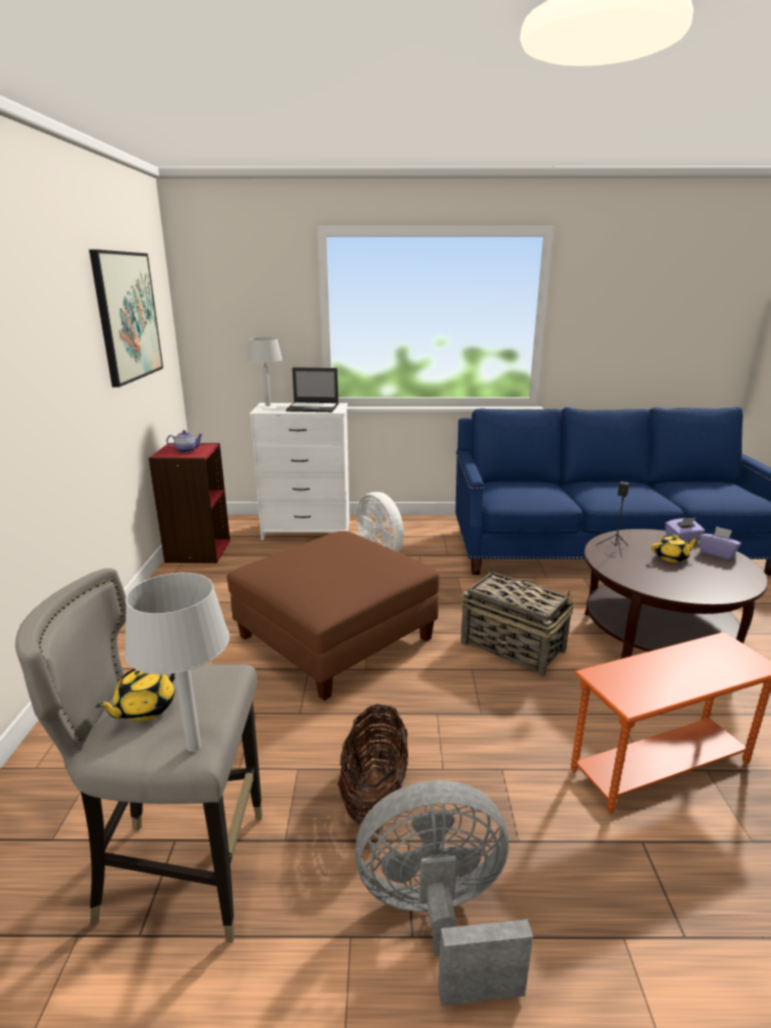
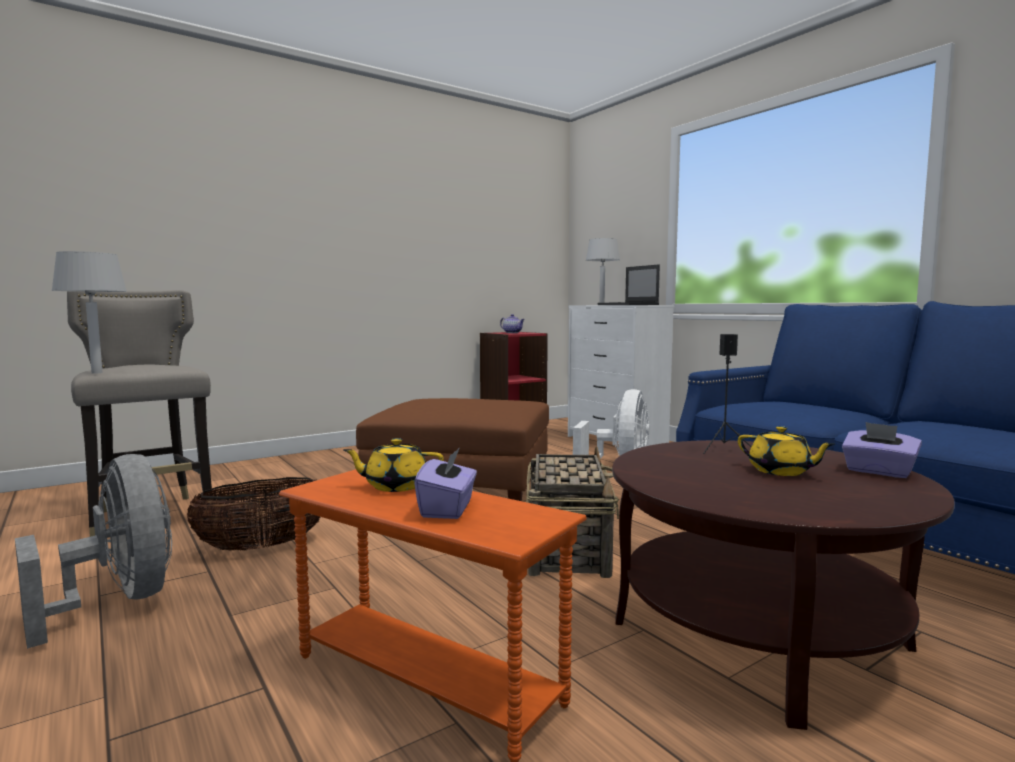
camera: 55 degrees right, 15 degrees down
picture [89,249,163,387] -> none
yellow teapot [96,669,175,721] -> yellow teapot moved to [343,438,444,492]
purple tissue box [699,526,741,560] -> purple tissue box moved to [414,448,477,519]

